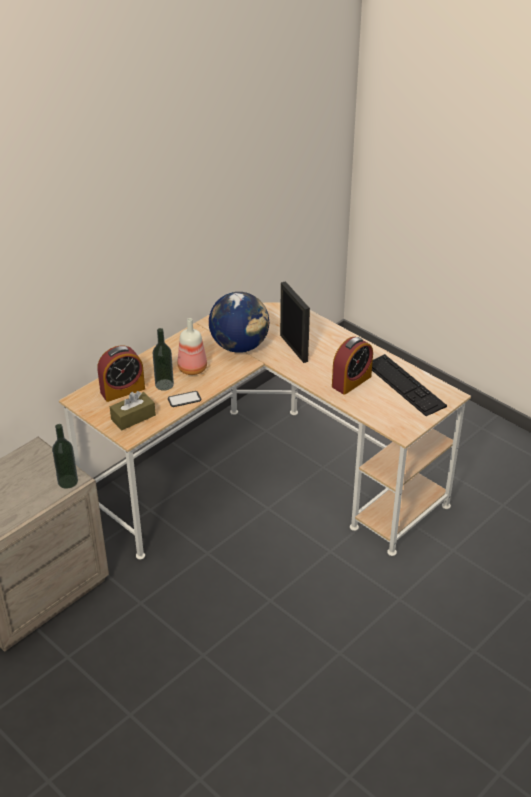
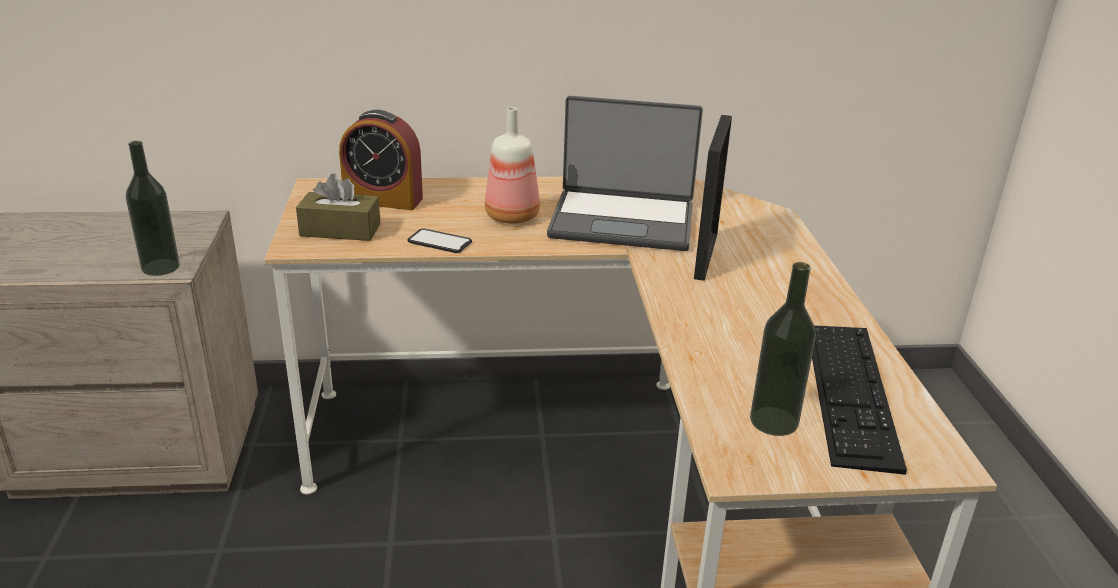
camera: 40 degrees right, 10 degrees down
bottle [153,328,174,391] -> bottle moved to [750,262,816,436]
globe [209,292,269,353] -> laptop [547,96,703,251]
alarm clock [332,337,373,395] -> none

